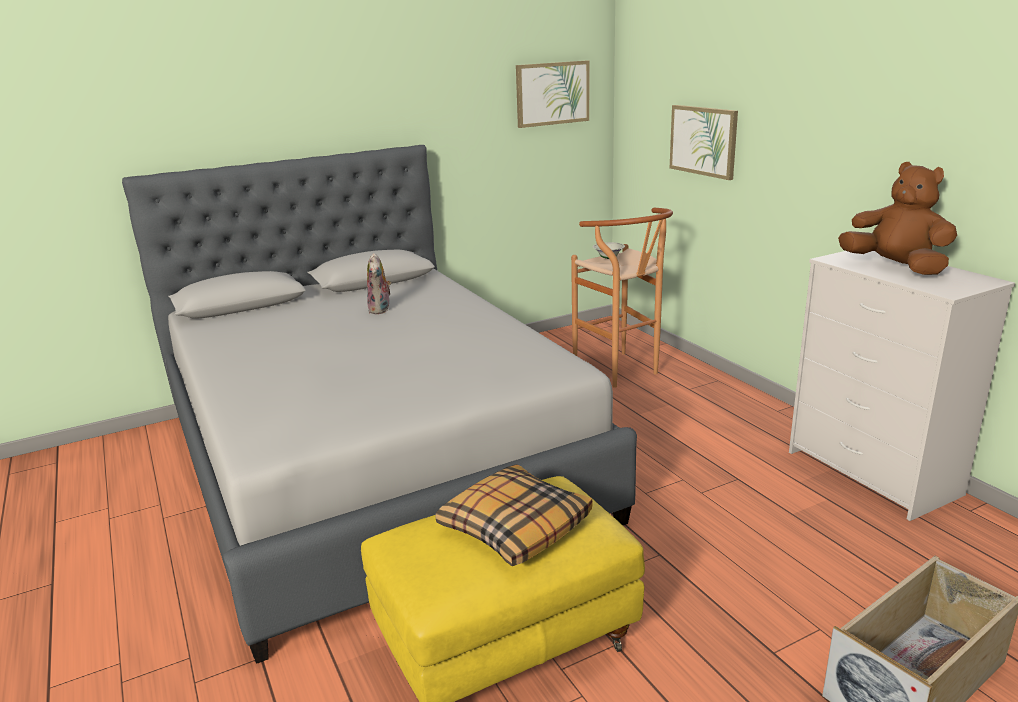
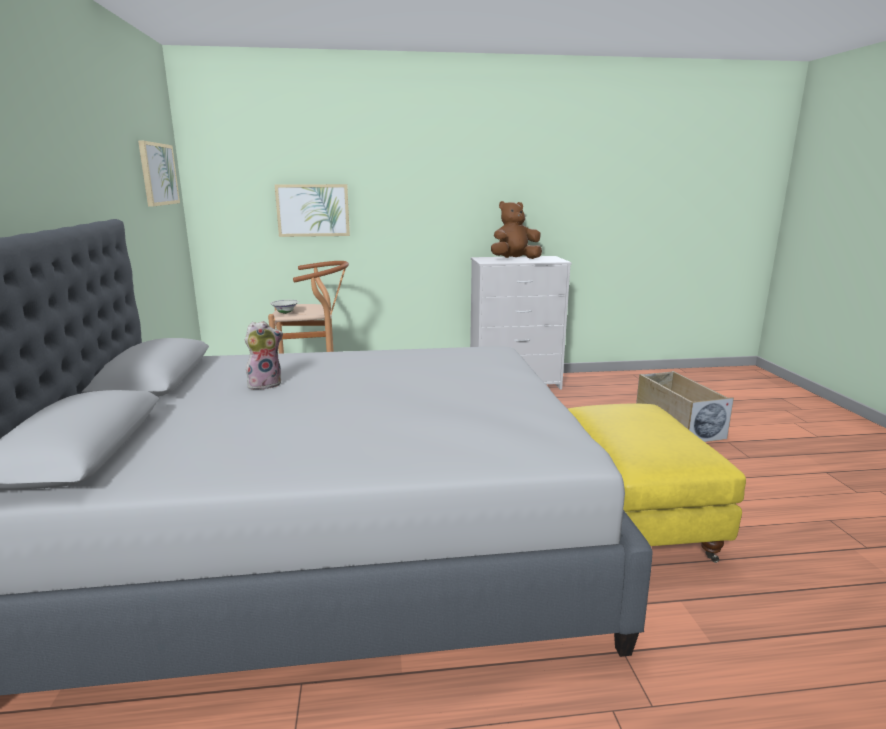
camera: 70 degrees left, 5 degrees down
plush toy [367,253,392,314] -> plush toy turned 45 degrees counterclockwise [245,321,283,391]
pillow [435,464,592,566] -> none

